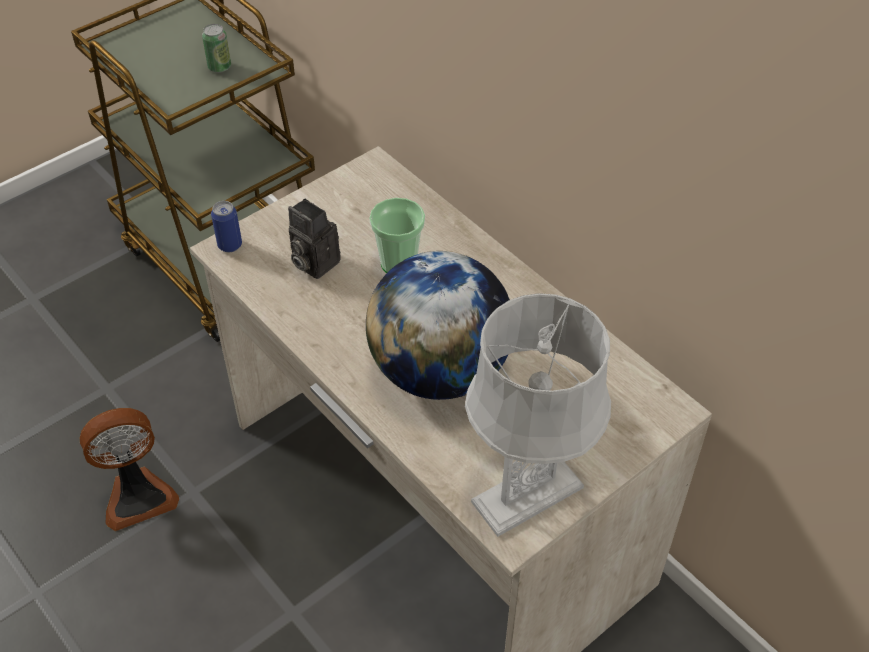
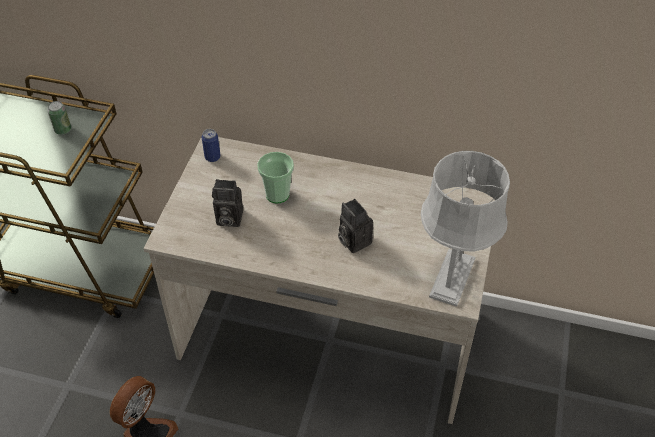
camera: 35 degrees left, 0 degrees up
can [211,201,242,252] -> can moved to [202,129,221,162]
globe [366,251,510,400] -> camera [338,199,373,253]

